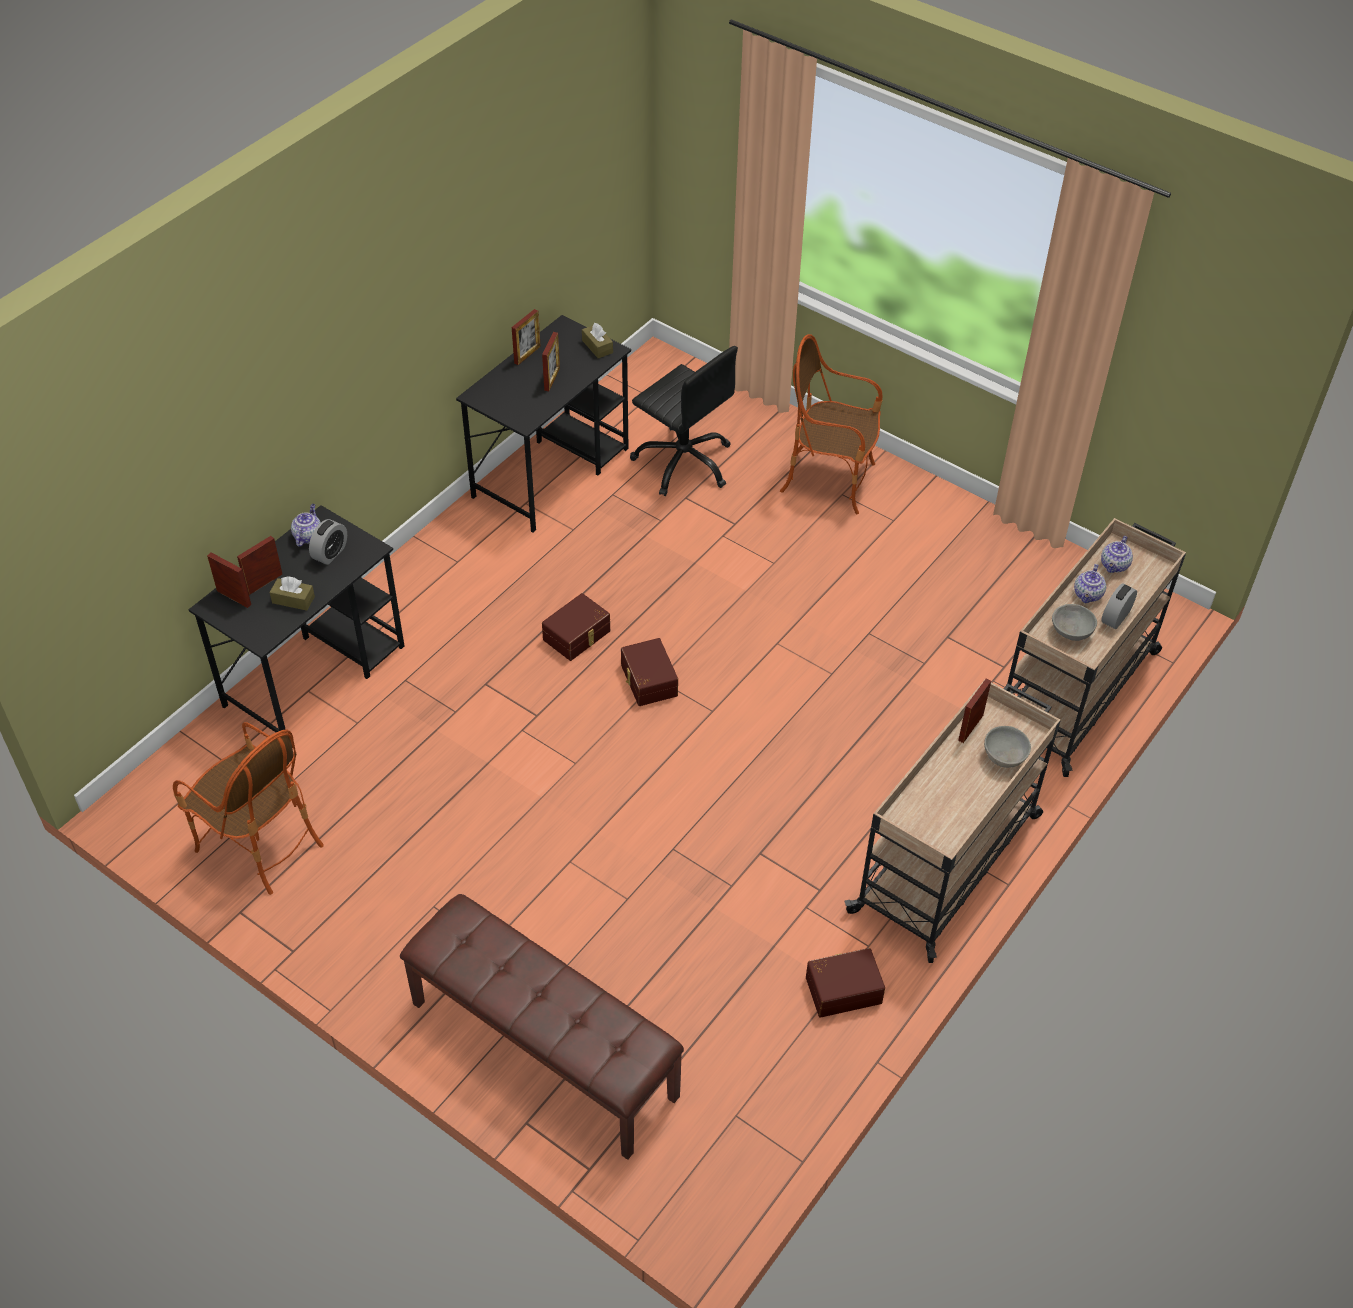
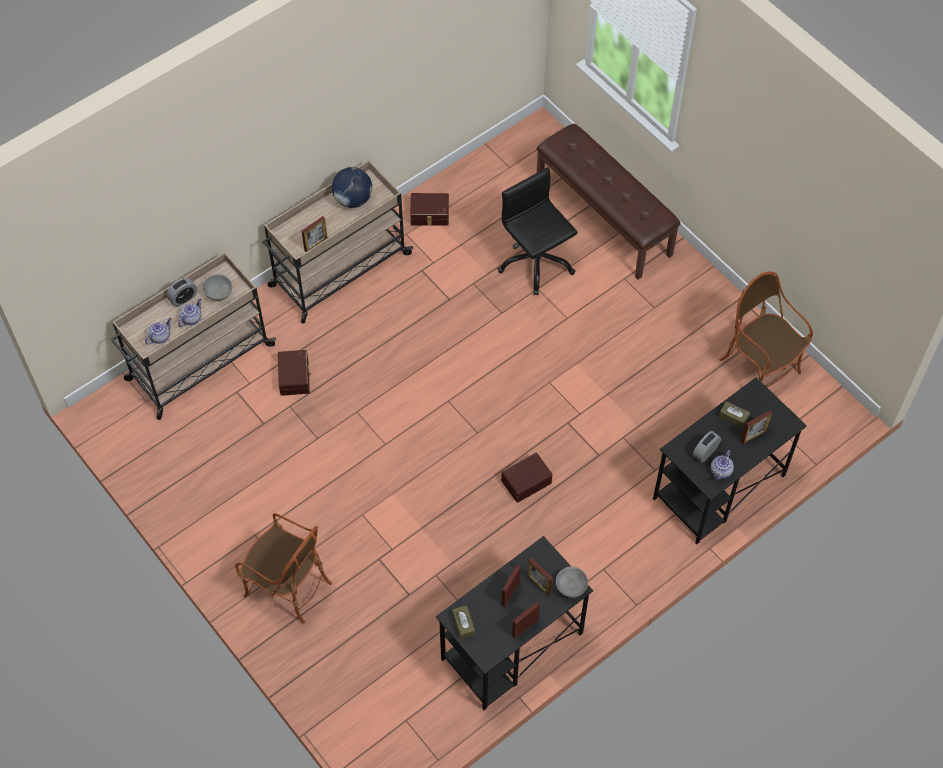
camera: 165 degrees left, 10 degrees up
picture frame [207,553,251,608] -> picture frame moved to [527,557,553,596]
brown storage box [621,638,678,706] -> brown storage box moved to [278,350,311,396]
black office chair [630,346,738,496] -> black office chair moved to [498,167,577,295]
grey bowl [984,726,1031,768] -> grey bowl moved to [556,566,588,598]
none -> globe [332,167,372,208]

